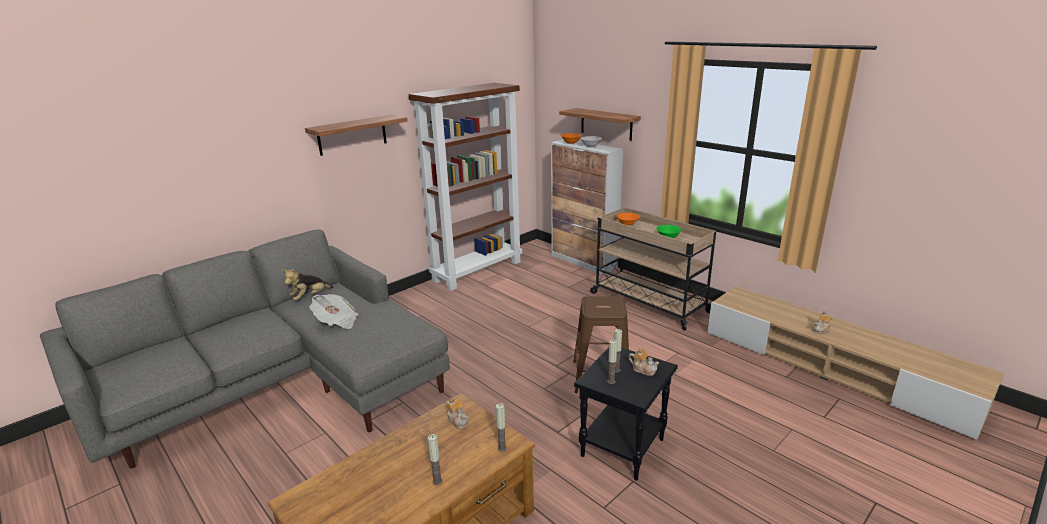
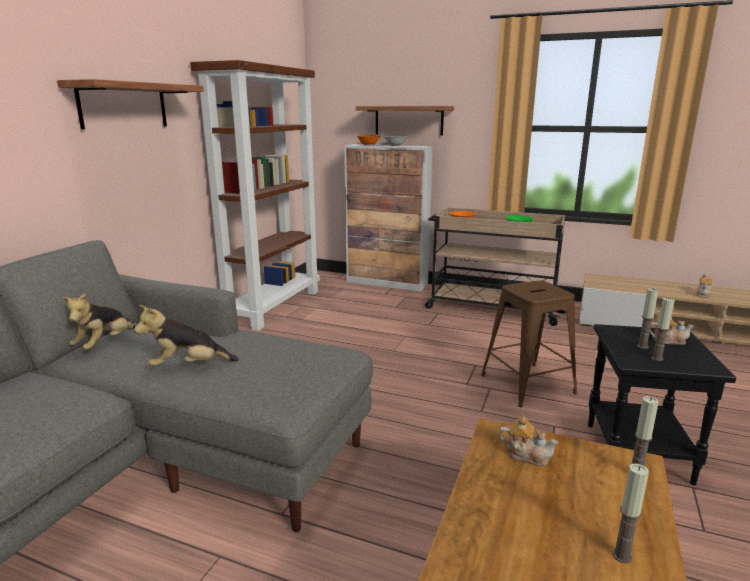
camera: 25 degrees left, 5 degrees down
newspaper [309,294,359,329] -> plush toy [134,305,239,366]

